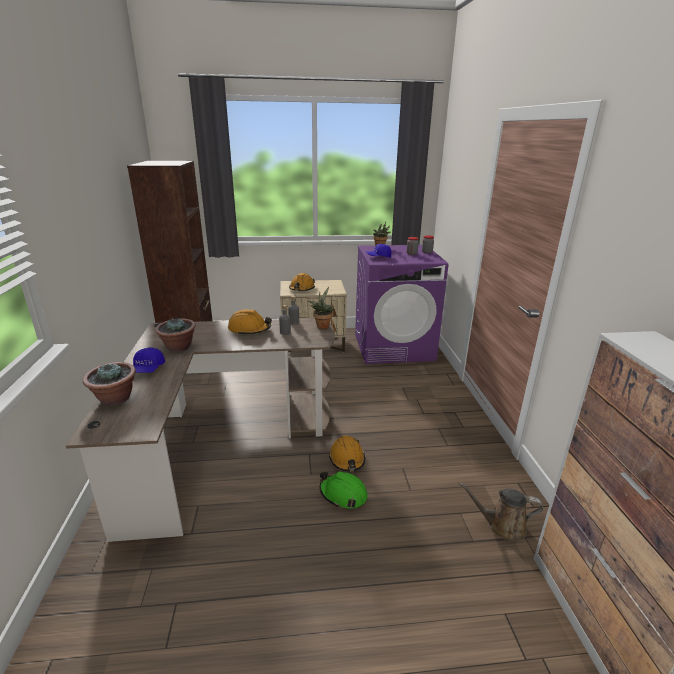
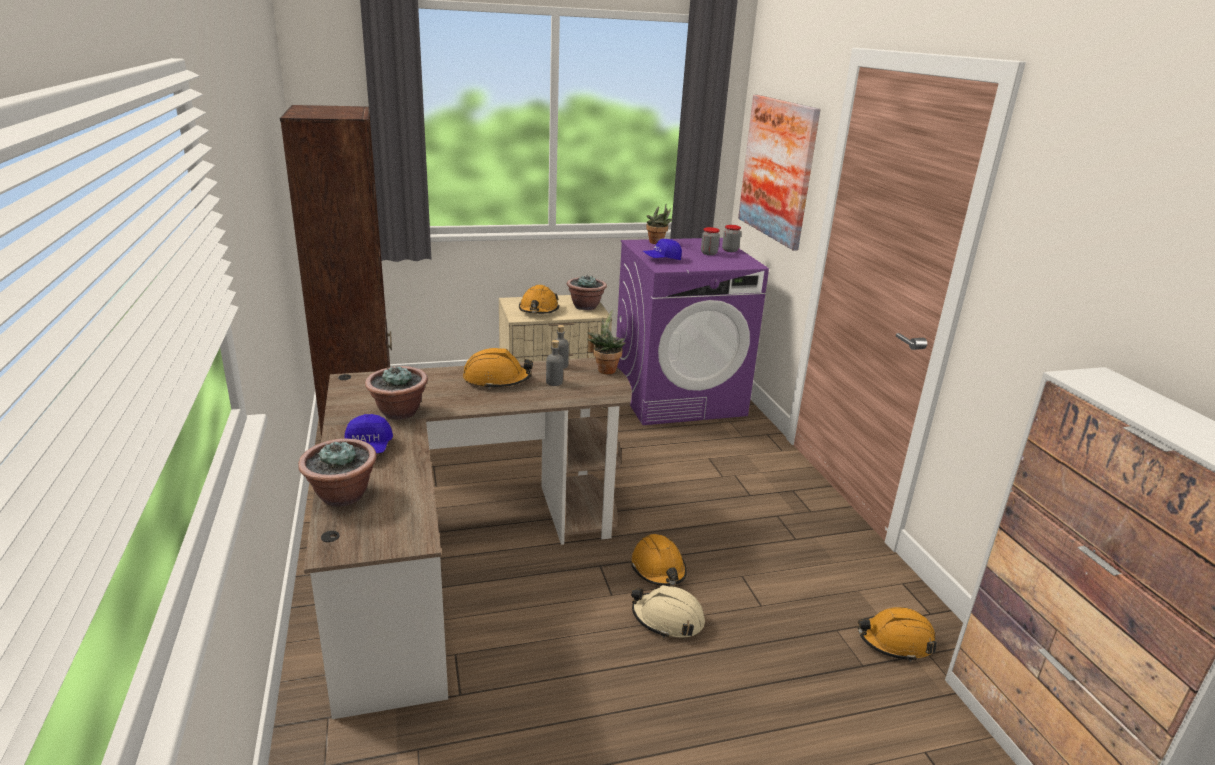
camera: 10 degrees left, 0 degrees up
green hard hat [320,471,368,509] -> beige hard hat [631,585,705,638]
brown watering can [459,482,543,541] -> orange hard hat [858,607,937,662]
none -> potted plant [567,274,607,310]
none -> picture [738,95,820,251]

